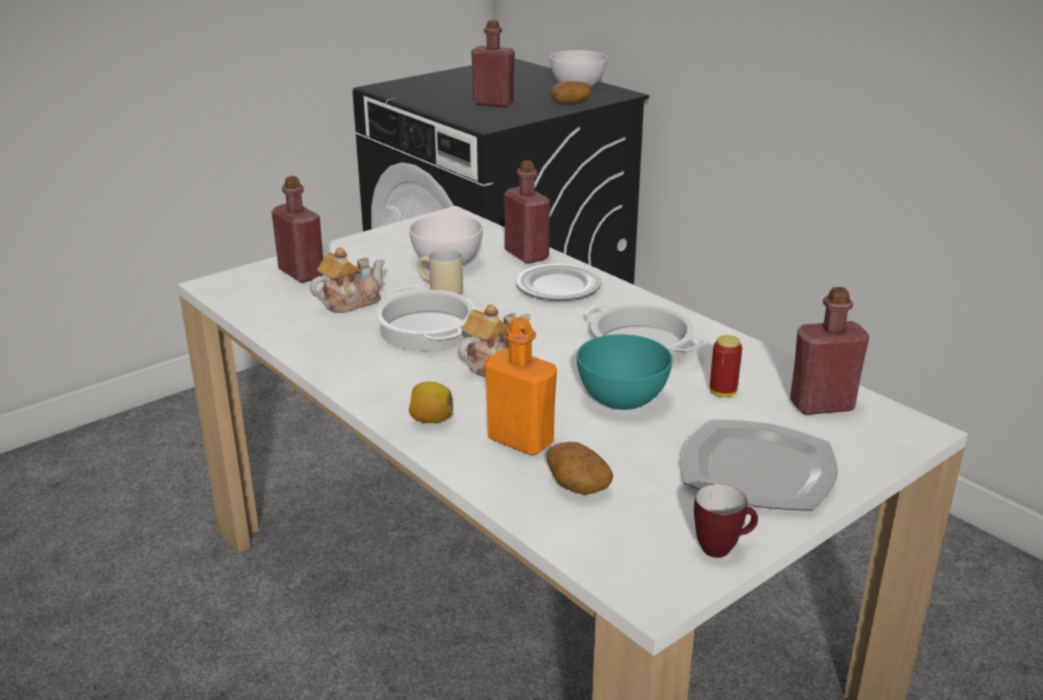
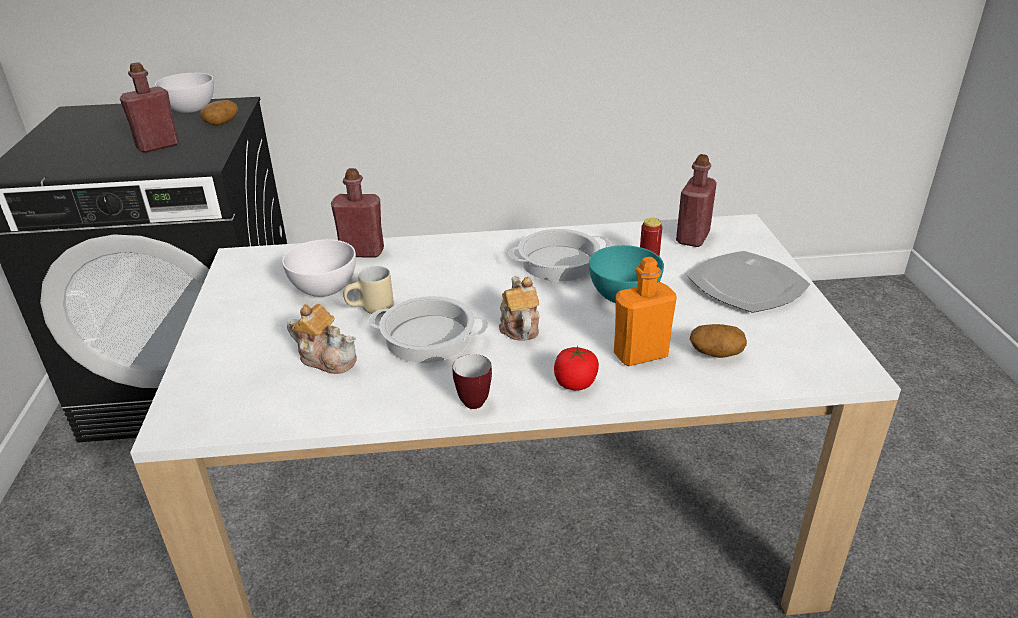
camera: 55 degrees left, 5 degrees up
red bottle [272,176,323,283] -> none
teapot [310,247,385,313] -> teapot turned 120 degrees clockwise [287,304,357,374]
lemon [409,382,453,423] -> tomato [554,346,599,391]
plate [516,264,602,300] -> none
mug [694,484,758,558] -> mug moved to [452,354,492,409]

